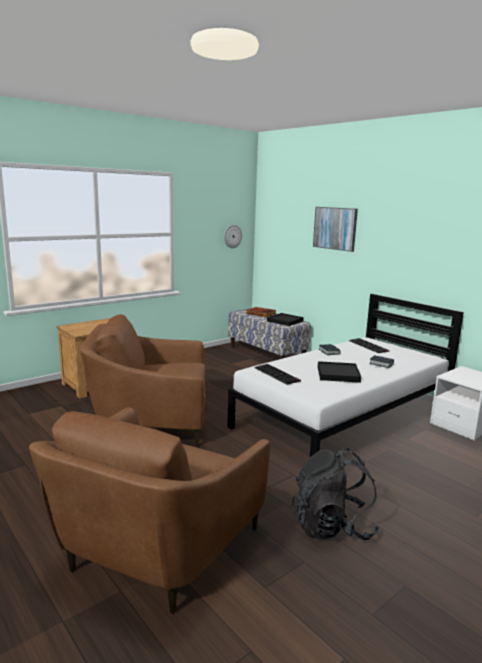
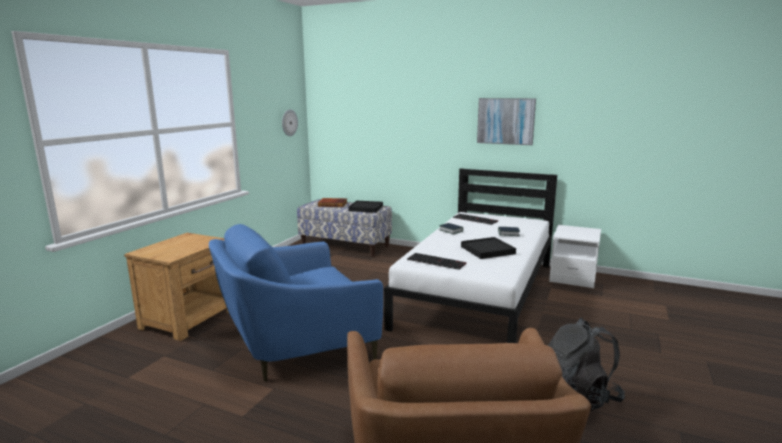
camera: 25 degrees left, 0 degrees up
brown armchair [80,314,205,447] -> blue armchair [209,224,383,382]
picture [313,207,358,252] -> picture moved to [477,98,536,145]

